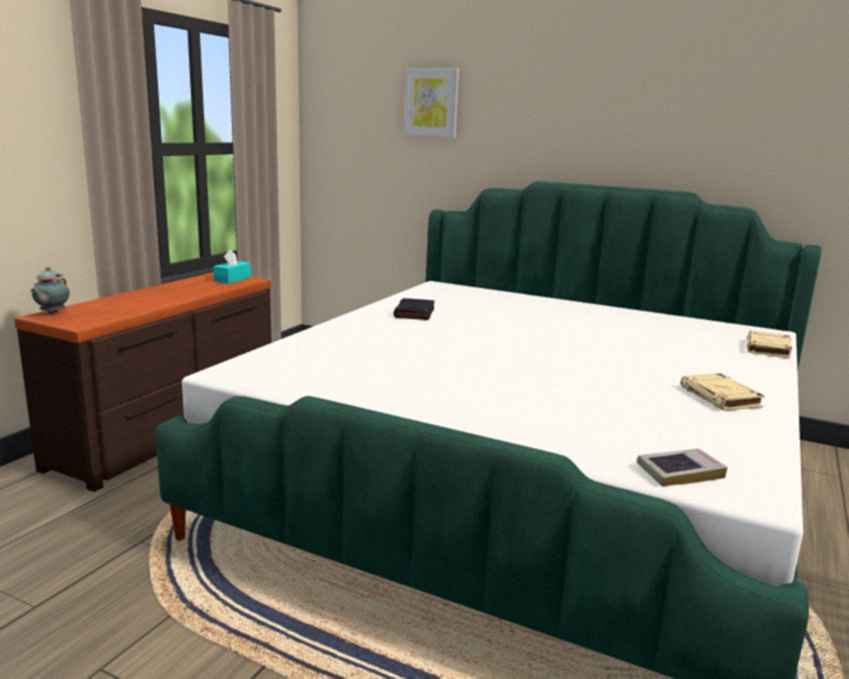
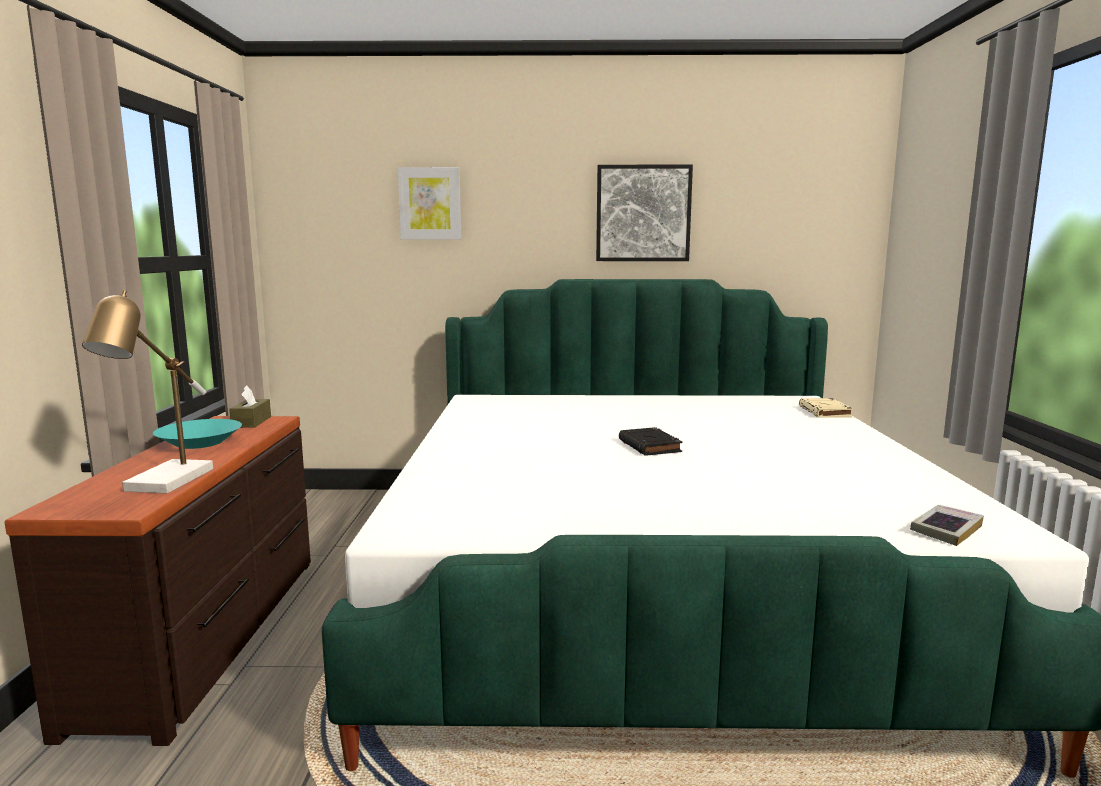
camera: 25 degrees left, 5 degrees down
teapot [30,267,70,314] -> none
turquoise tissue box [213,250,251,284] -> brown tissue box [229,386,271,428]
black book [393,298,434,320] -> black book moved to [619,427,682,456]
beige book [681,373,765,411] -> none
none -> table lamp [82,290,213,493]
none -> turquoise bowl [153,419,242,449]
none -> picture [596,165,693,261]

